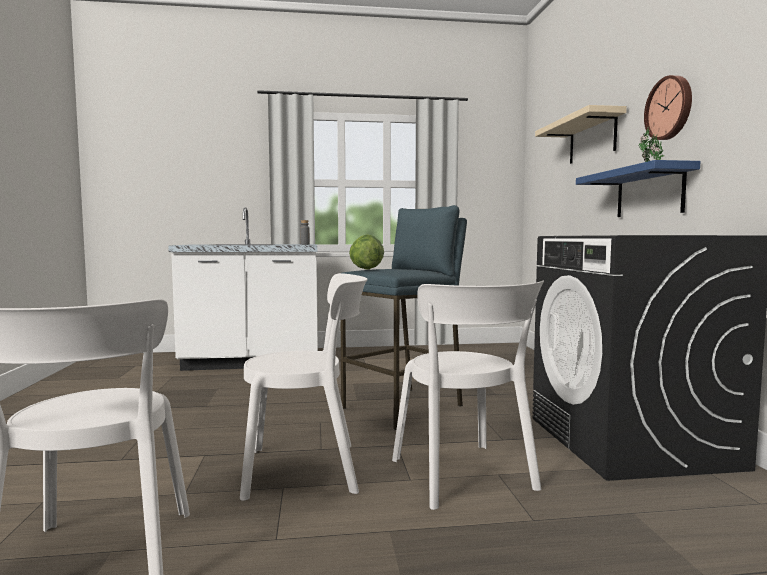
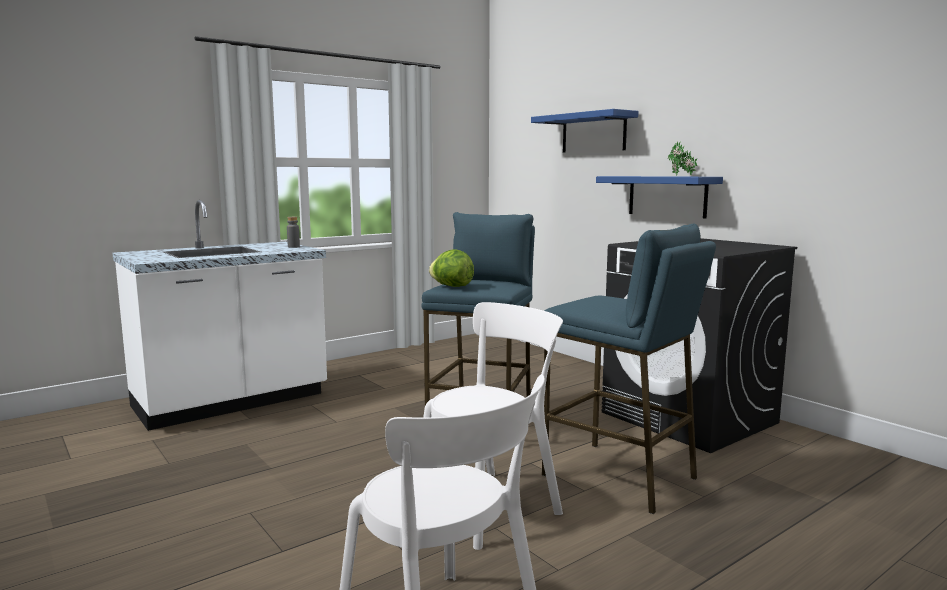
camera: 30 degrees left, 5 degrees up
white chair [392,281,544,510] -> blue stool [542,224,716,514]
beige shelf [535,105,627,164] -> blue shelf [531,109,639,152]
wall clock [644,75,692,140] -> none

